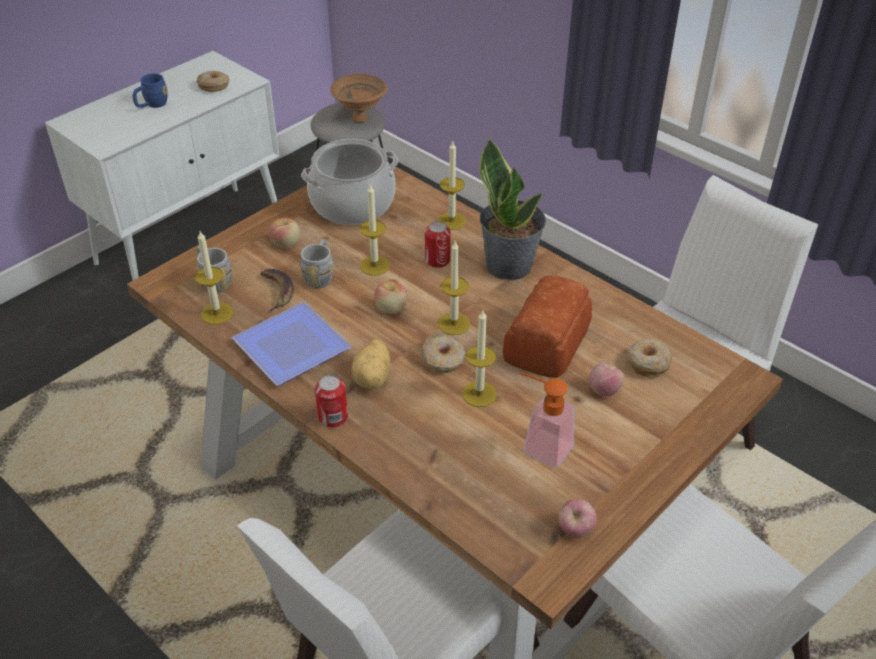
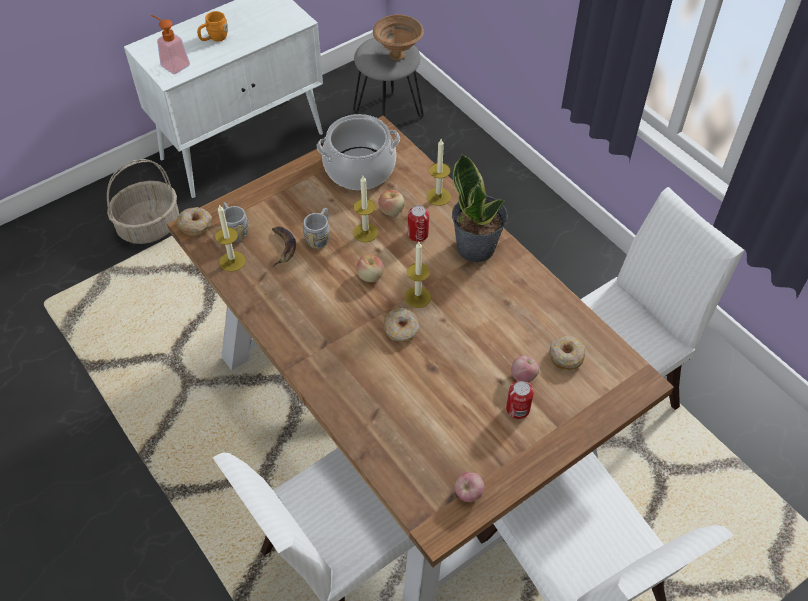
camera: 10 degrees right, 10 degrees up
blue mug [133,73,168,108] -> orange mug [197,11,228,42]
donut [197,71,229,92] -> donut moved to [176,207,212,236]
plate [232,302,351,386] -> none
apple [268,217,300,248] -> apple moved to [378,190,404,216]
can [315,375,348,428] -> can moved to [506,381,534,419]
potato [352,339,391,389] -> none
candle [462,311,497,407] -> none
bread [503,276,592,378] -> none
soap dispenser [520,372,574,467] -> soap dispenser moved to [151,15,190,74]
none -> basket [107,159,179,244]

